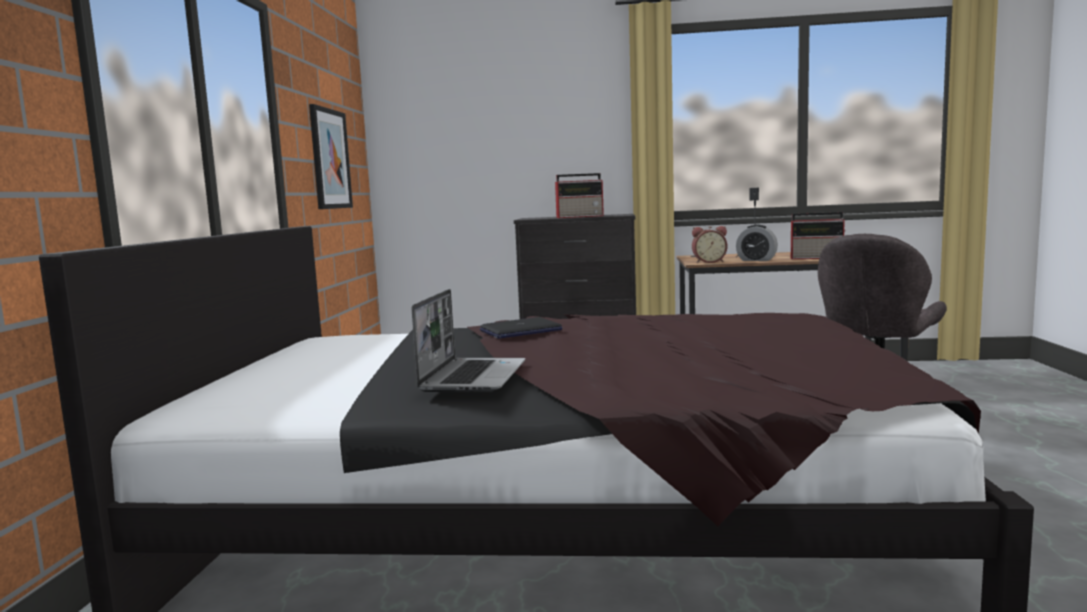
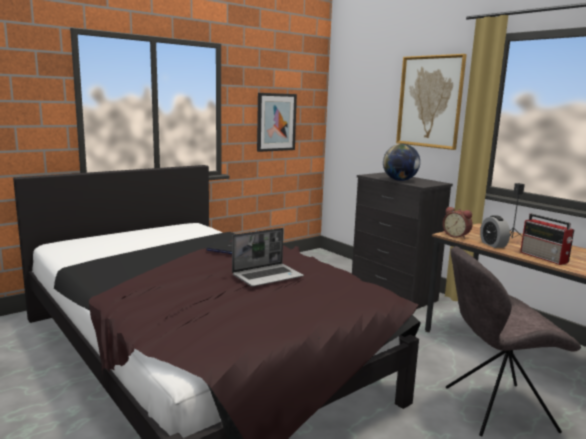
camera: 45 degrees right, 5 degrees up
laptop [412,289,525,392] -> laptop moved to [232,228,304,287]
radio [555,173,604,218] -> globe [383,144,420,181]
none -> picture [396,54,467,150]

